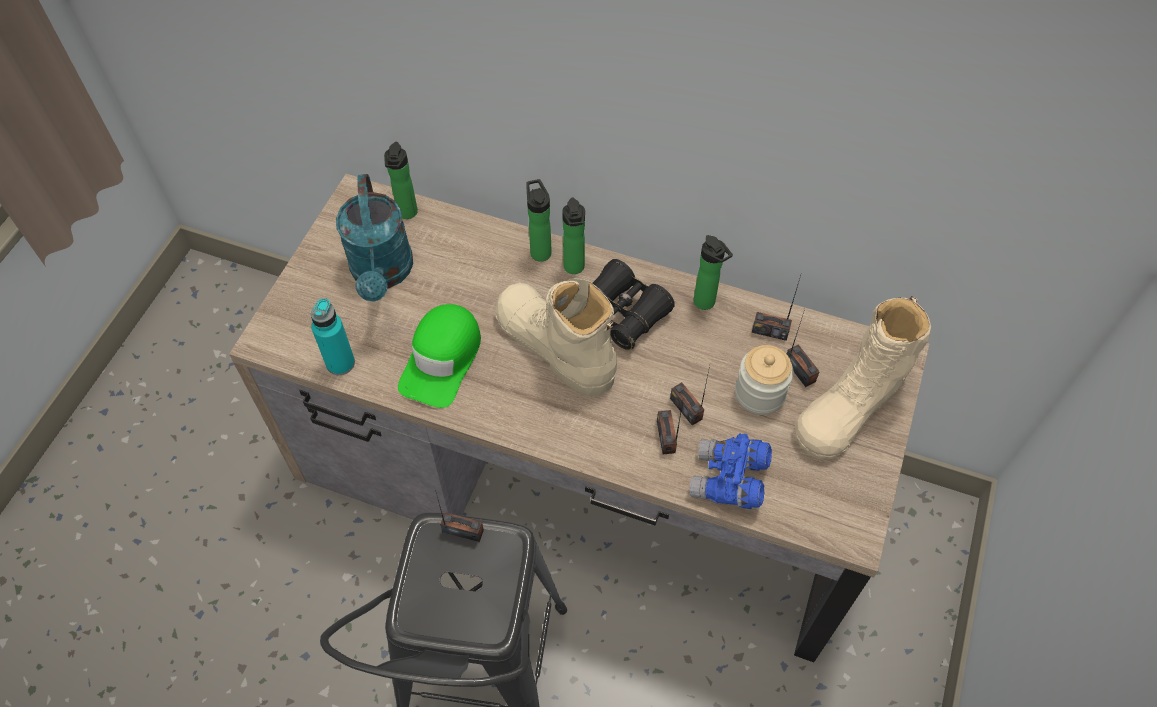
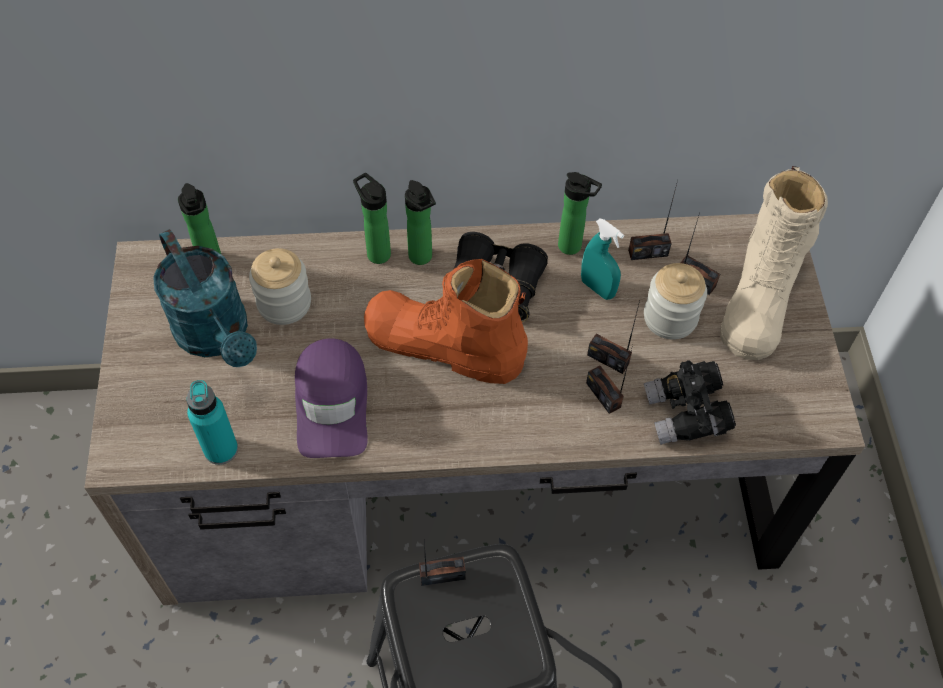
camera: 25 degrees left, 0 degrees up
green cap [398,304,481,408] -> purple cap [295,338,368,458]
beige boot [495,279,617,396] -> orange boot [364,259,528,384]
blue binoculars [690,433,772,509] -> black binoculars [644,360,736,445]
none -> jar [249,248,311,325]
none -> turquoise spray bottle [581,218,624,300]

